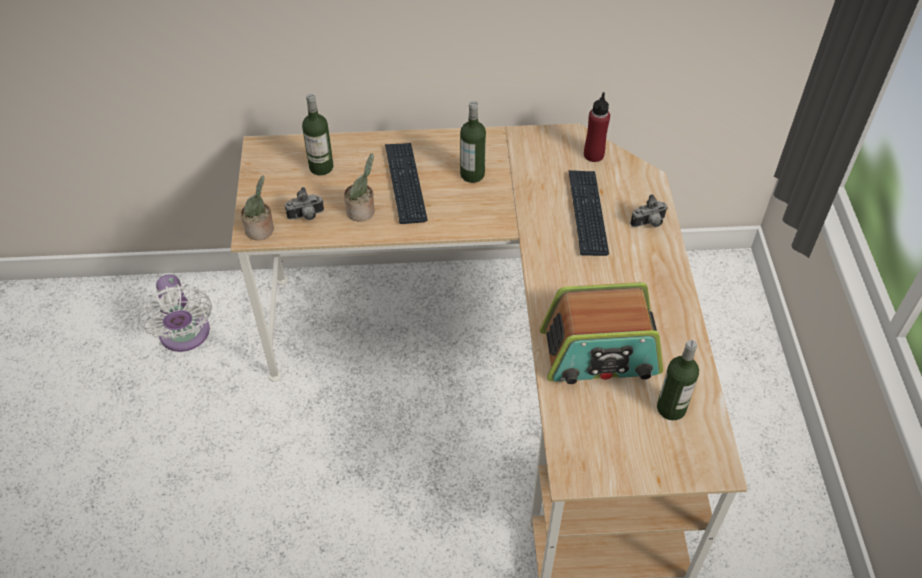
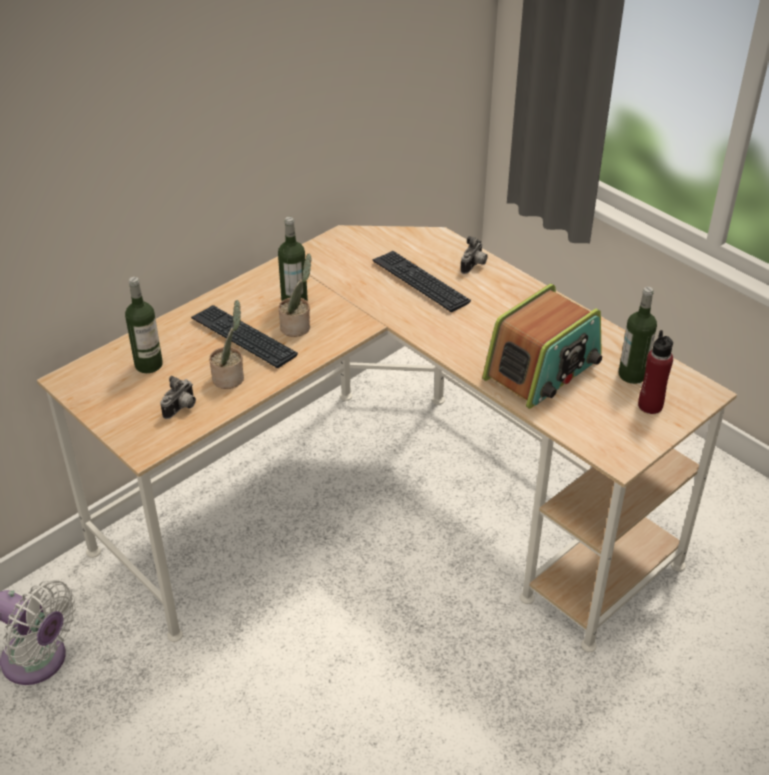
camera: 40 degrees left, 10 degrees down
potted plant [241,176,274,240] -> potted plant moved to [279,253,312,337]
red bottle [584,92,610,162] -> red bottle moved to [638,330,673,414]

